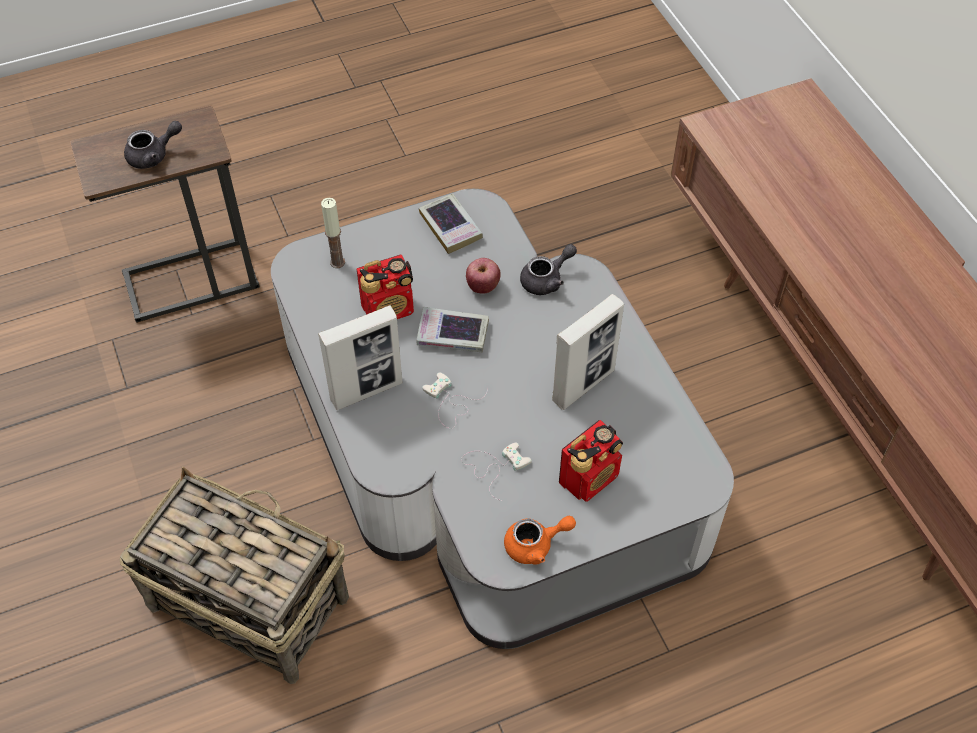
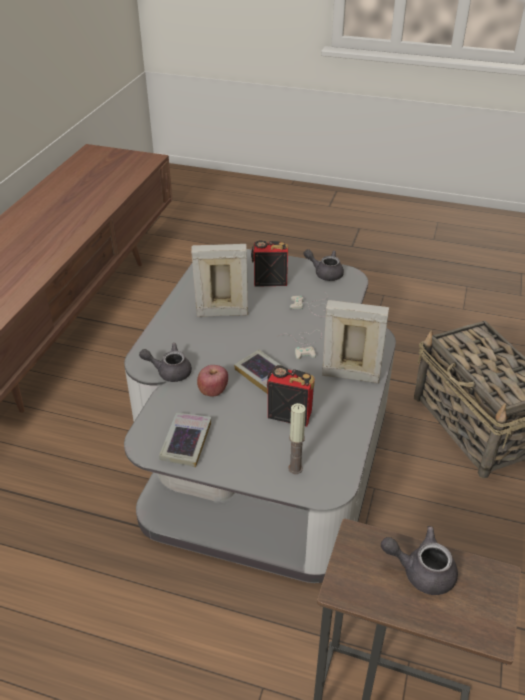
camera: 140 degrees left, 15 degrees down
orange teapot [504,516,576,565] -> grey teapot [304,249,344,281]

